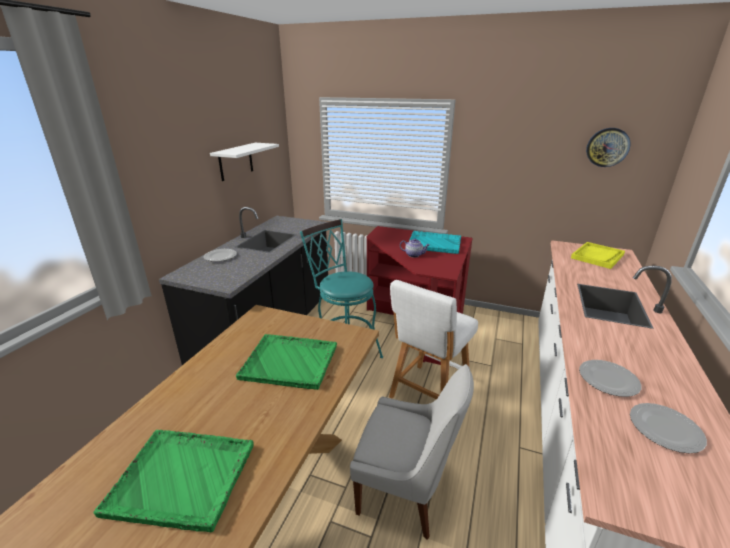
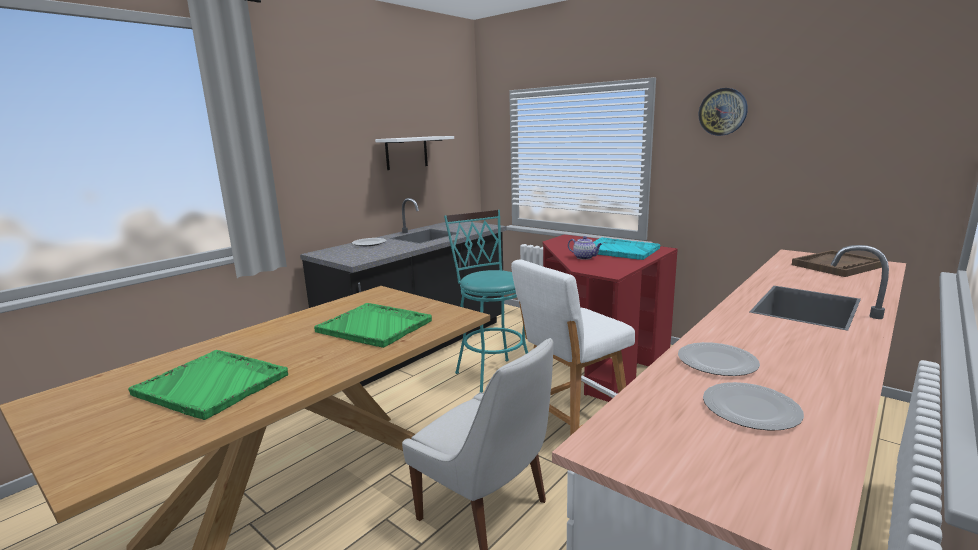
camera: 20 degrees right, 10 degrees down
yellow tray [571,242,625,269] -> brown tray [792,250,882,277]
wall clock [586,128,631,167] -> wall clock moved to [699,88,748,136]

